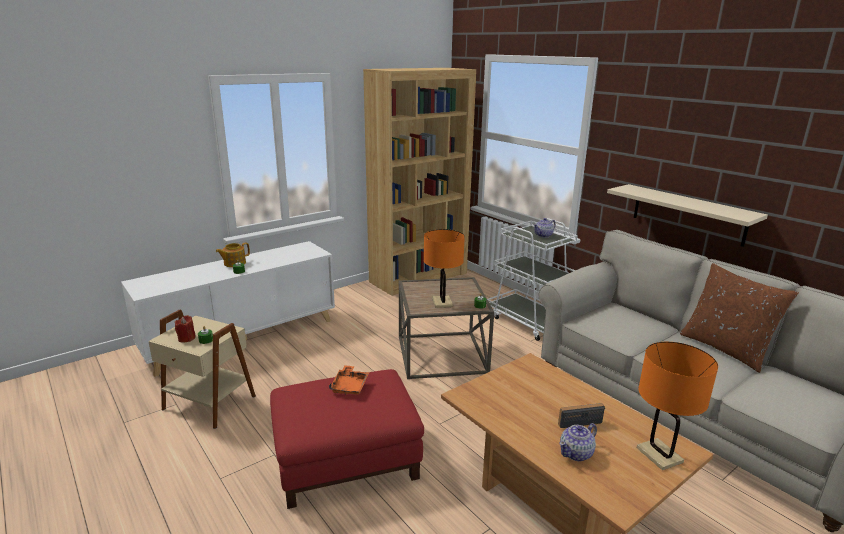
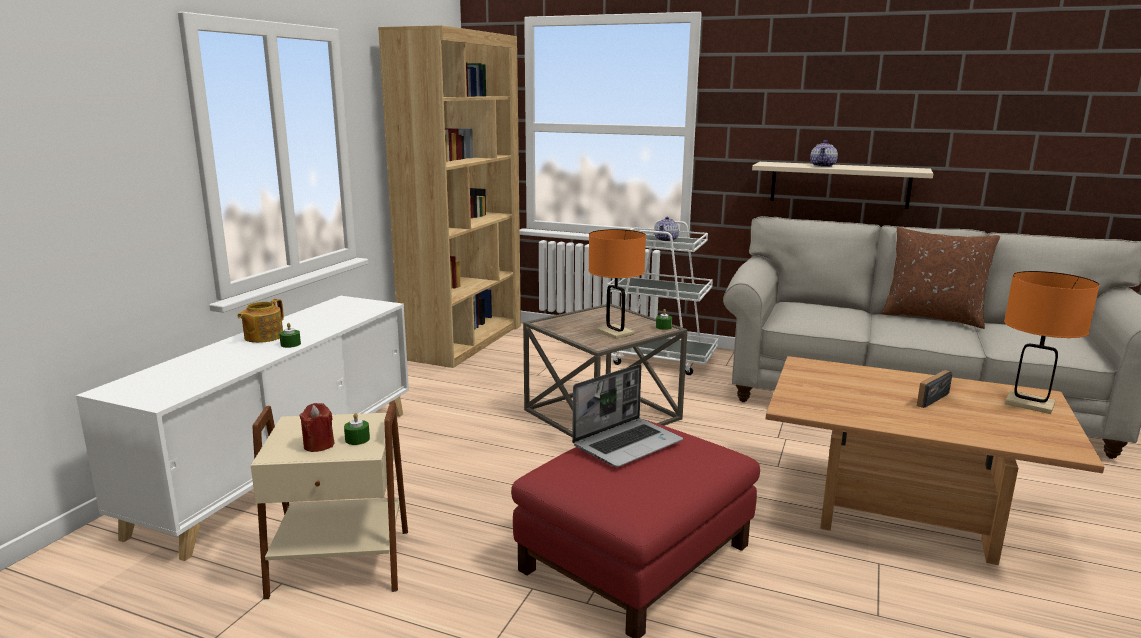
camera: 30 degrees left, 5 degrees down
orange tray [329,365,369,395] -> laptop [572,364,683,467]
teapot [559,423,597,461] -> teapot moved to [810,140,838,167]

